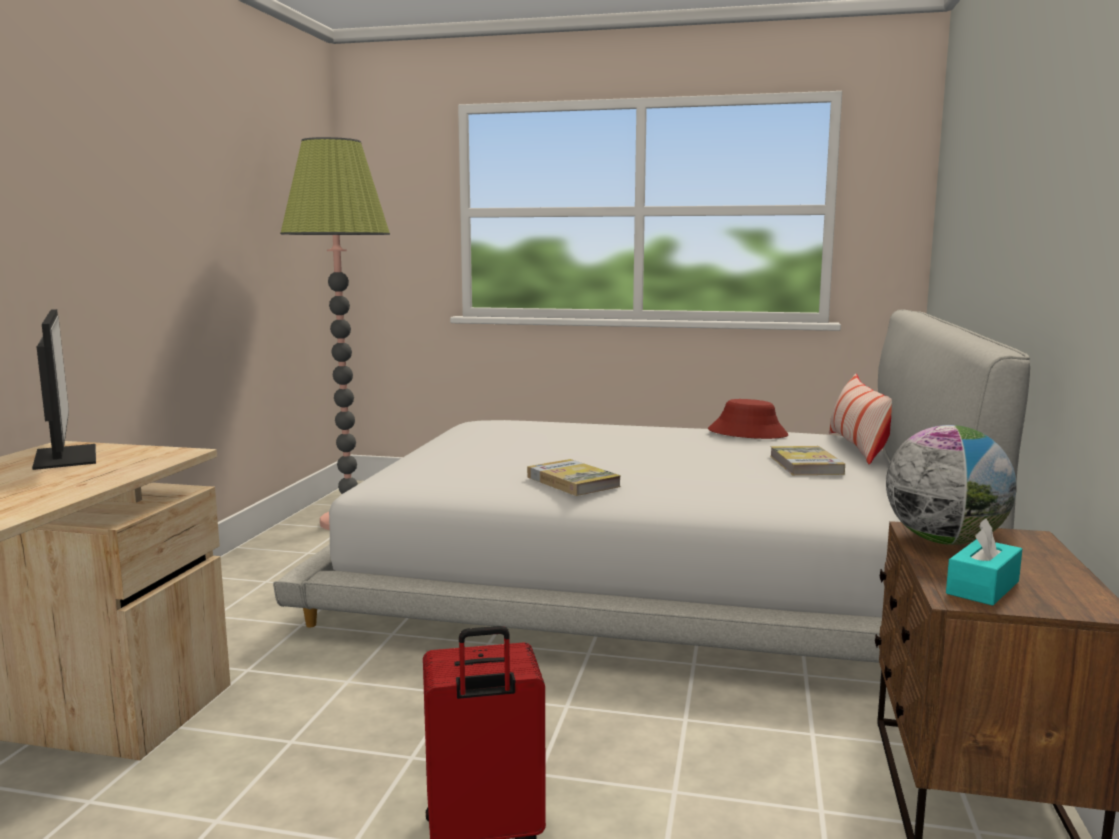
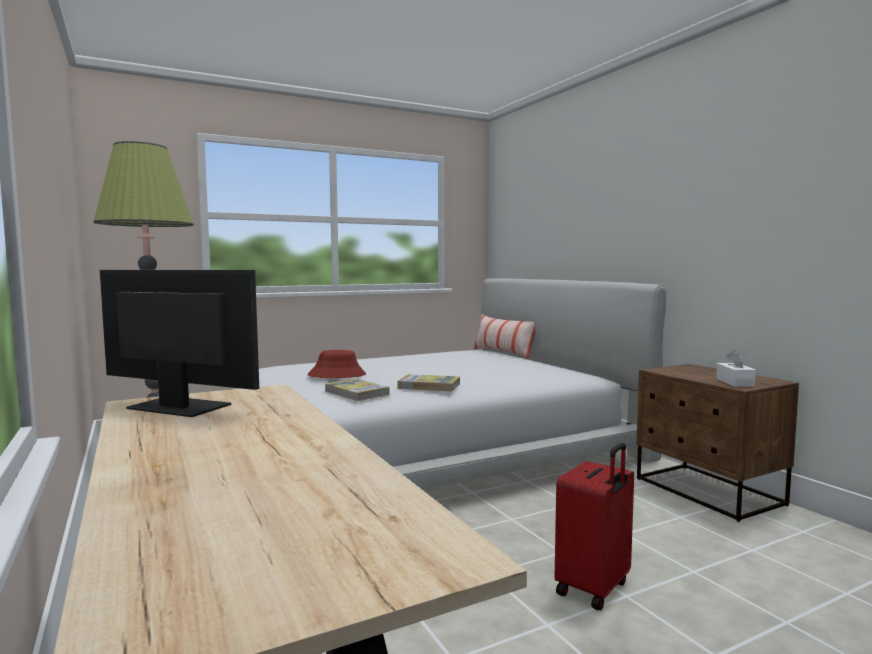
camera: 40 degrees left, 5 degrees down
red hat [708,399,788,439] -> red hat moved to [307,350,366,378]
book [770,446,845,475] -> book moved to [325,379,390,401]
globe [886,425,1017,545] -> none
turquoise tissue box [946,519,1022,606] -> white tissue box [716,350,756,387]

